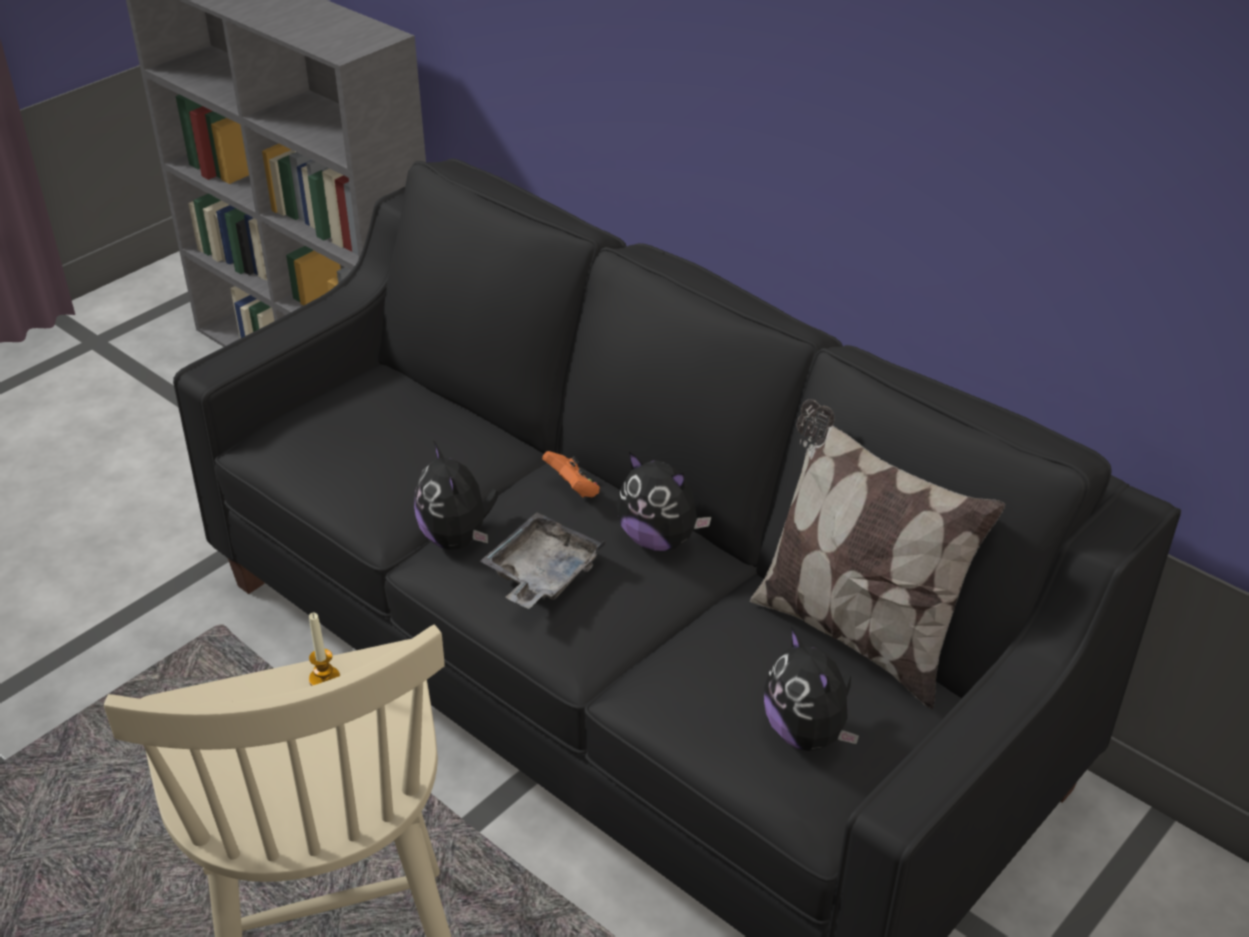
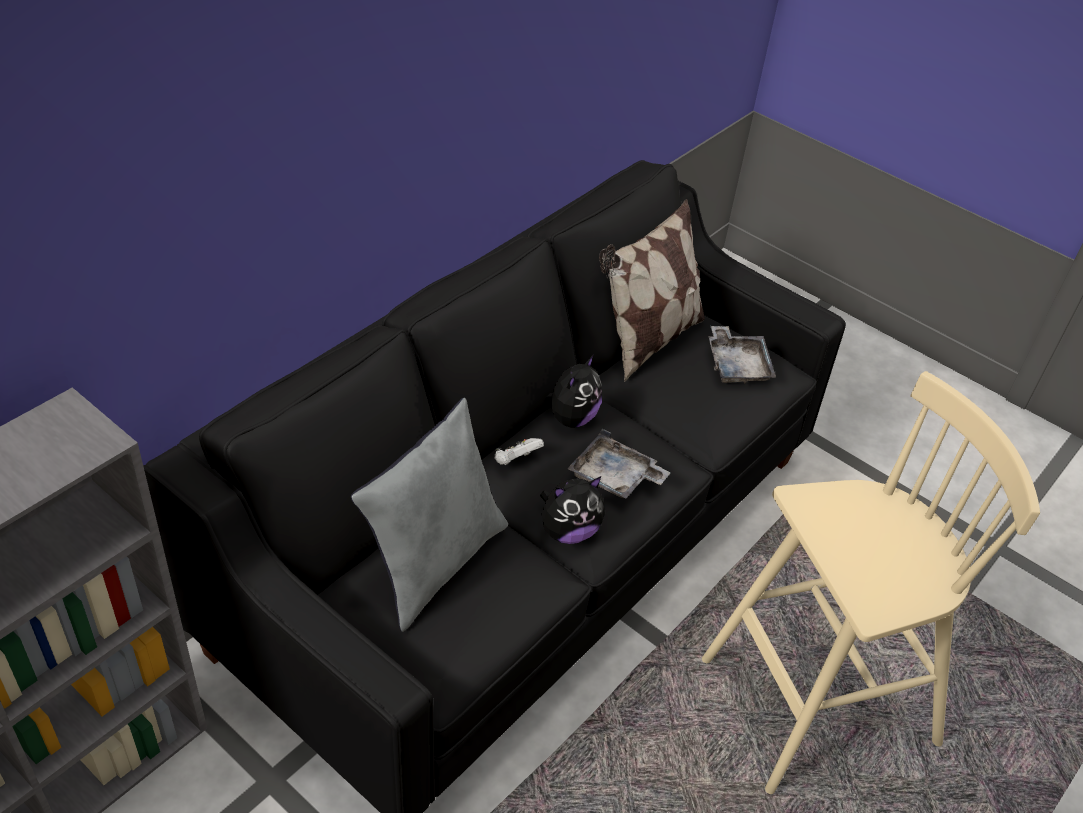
camera: 95 degrees left, 5 degrees up
candle [309,613,340,686] -> none
orange game controller [542,451,600,498] -> white game controller [494,438,544,465]
plush toy [764,627,859,751] -> grey tray [709,326,776,384]
none -> grey pillow [351,398,508,632]

